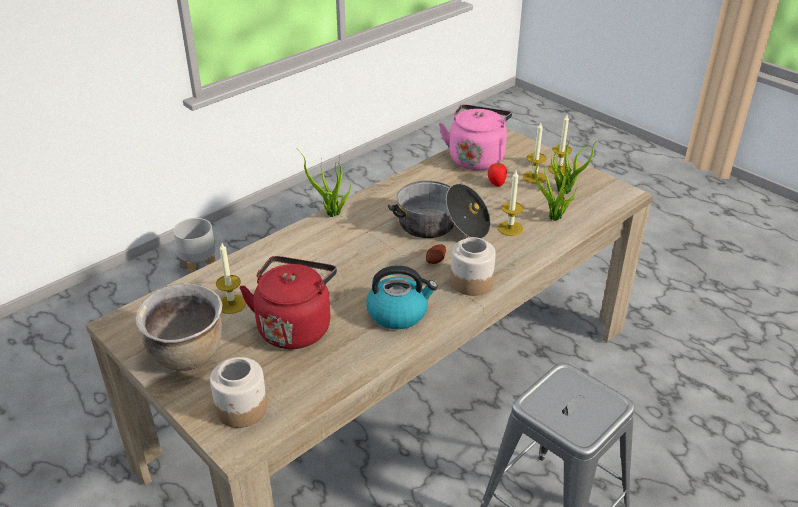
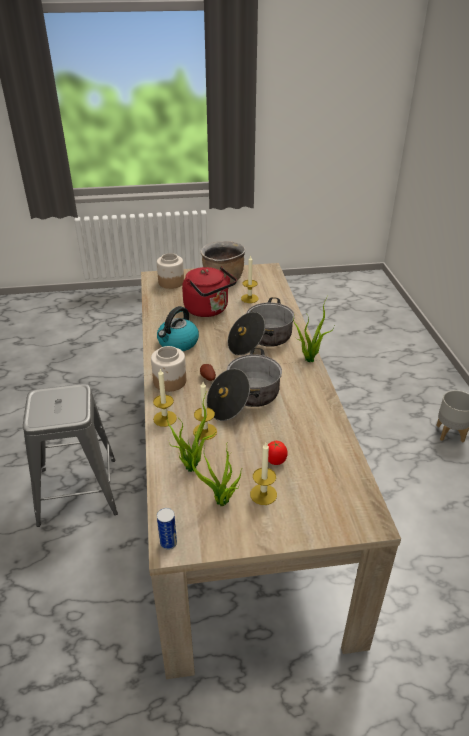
camera: 125 degrees right, 0 degrees up
pink kettle [439,104,512,170] -> none
candle [548,115,572,175] -> candle moved to [153,368,177,427]
none -> can [157,508,177,550]
none -> cooking pot [228,297,295,356]

